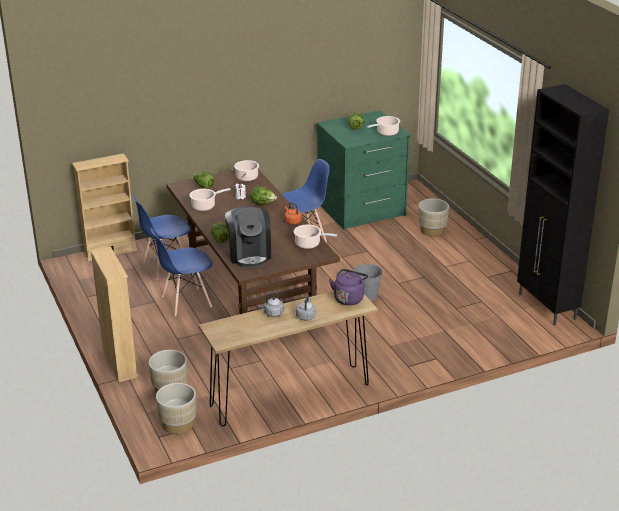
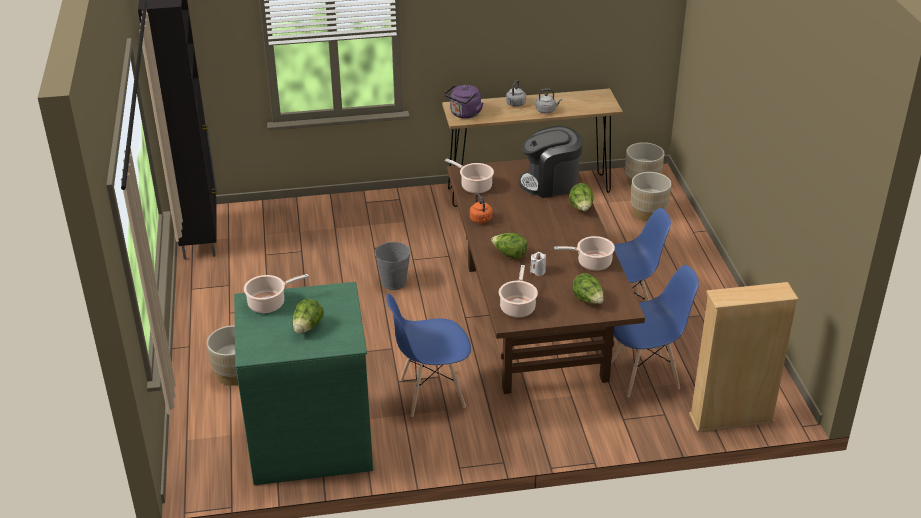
camera: 165 degrees left, 5 degrees up
beige bookcase [91,247,139,382] -> none
coffee machine [225,206,271,268] -> coffee machine turned 105 degrees counterclockwise [519,126,583,198]

